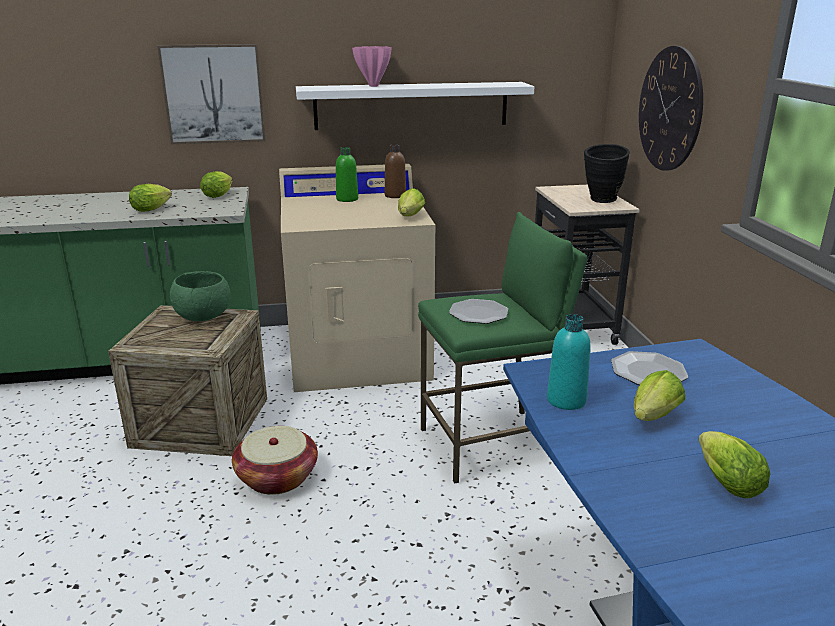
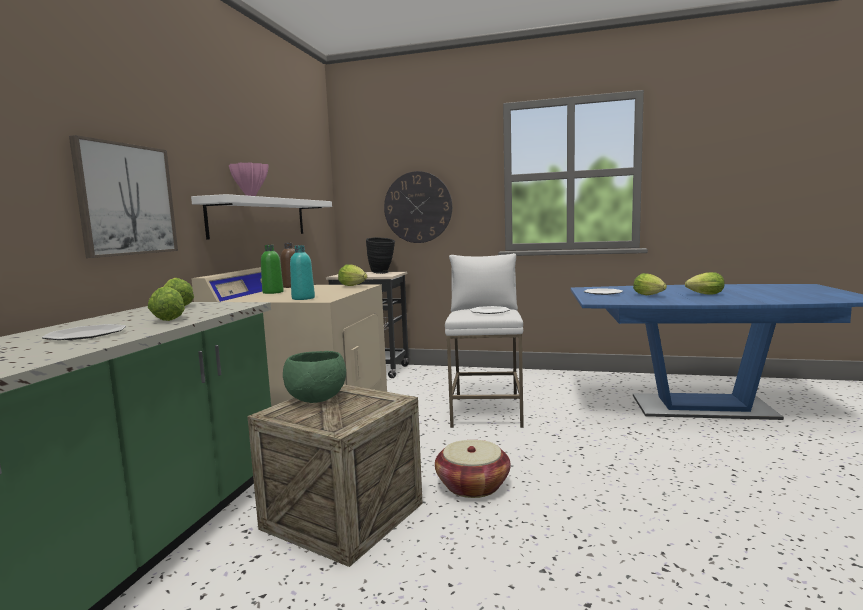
camera: 65 degrees left, 15 degrees down
green stool [418,212,588,484] -> white stool [445,253,524,428]
turquoise bottle [547,314,591,410] -> turquoise bottle moved to [290,245,315,300]
none -> plate [42,324,126,340]

